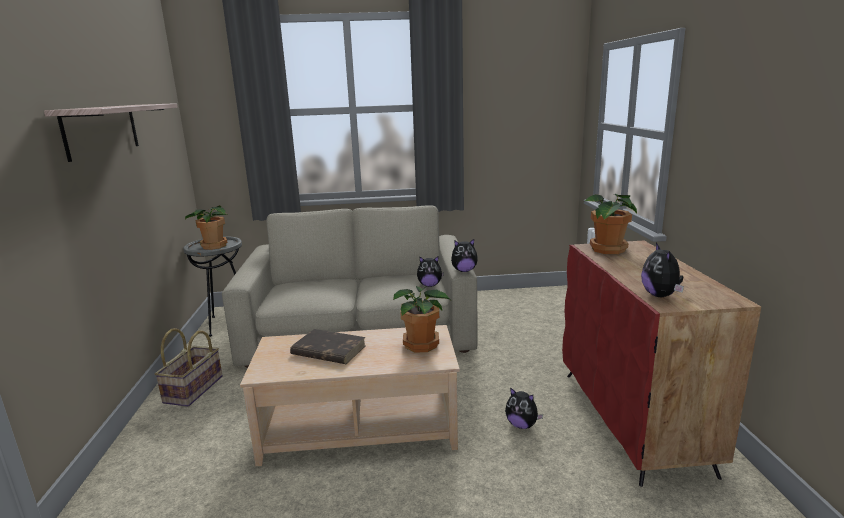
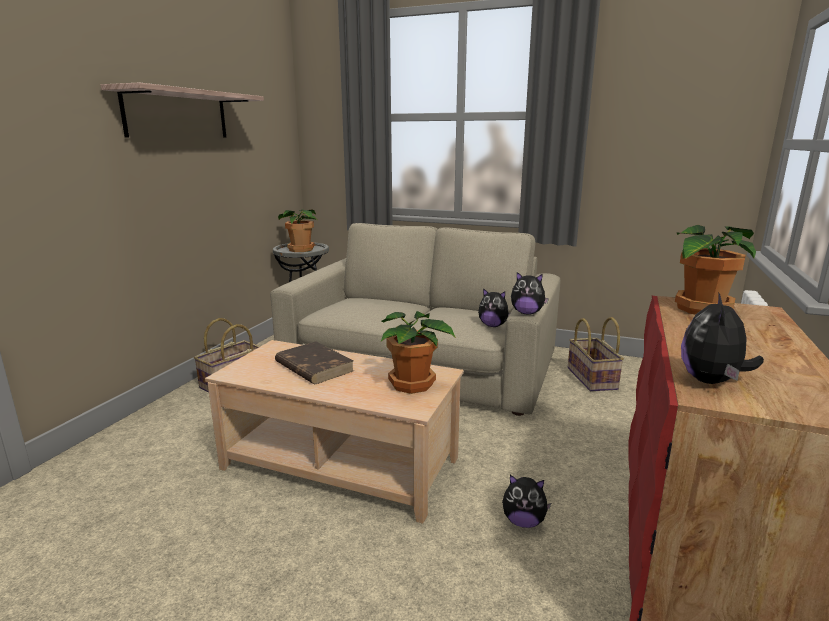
camera: 25 degrees right, 0 degrees up
plush toy [505,387,543,429] -> plush toy turned 45 degrees counterclockwise [502,475,551,528]
none -> basket [568,317,624,391]

